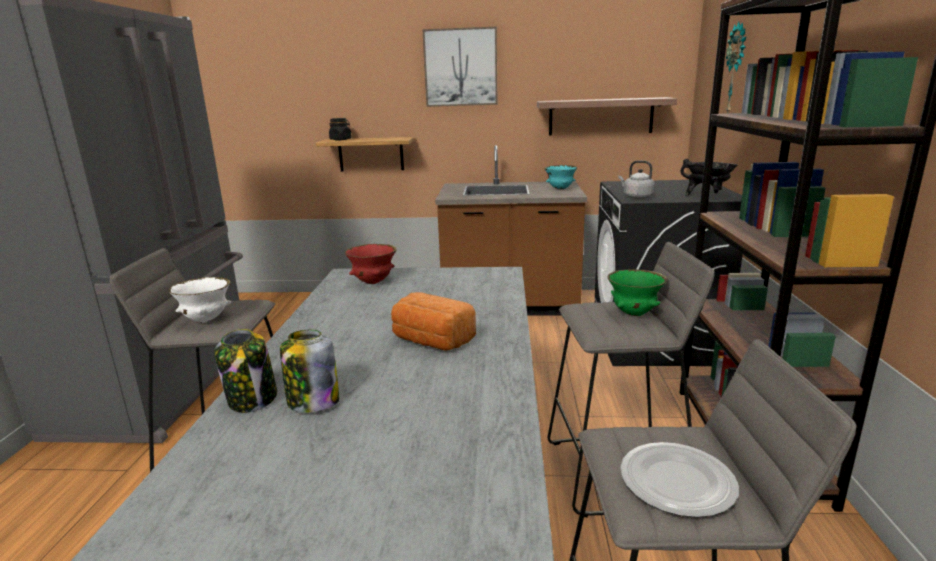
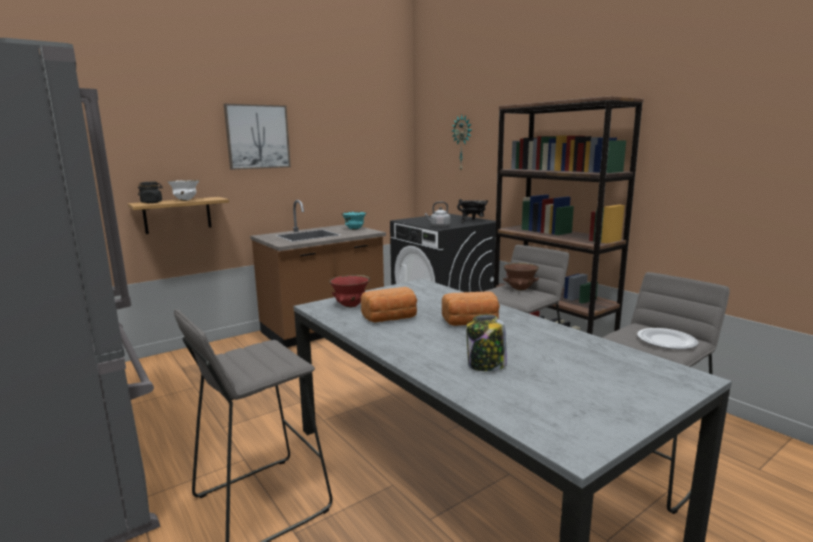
camera: 40 degrees left, 5 degrees down
white bowl [169,277,232,323] -> white bowl moved to [167,180,200,201]
jar [214,329,277,413] -> none
shelf [537,97,677,135] -> none
green bowl [608,269,668,316] -> brown bowl [503,263,539,290]
none -> bread [361,287,417,323]

